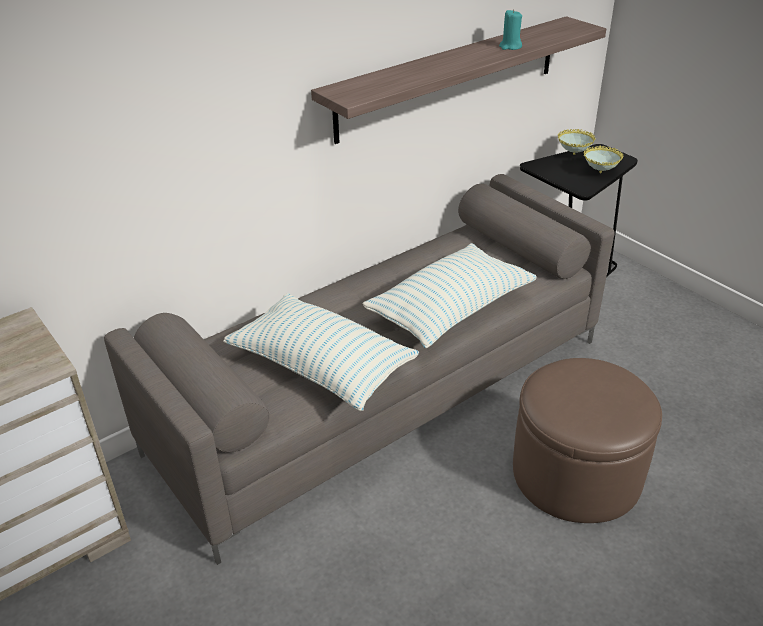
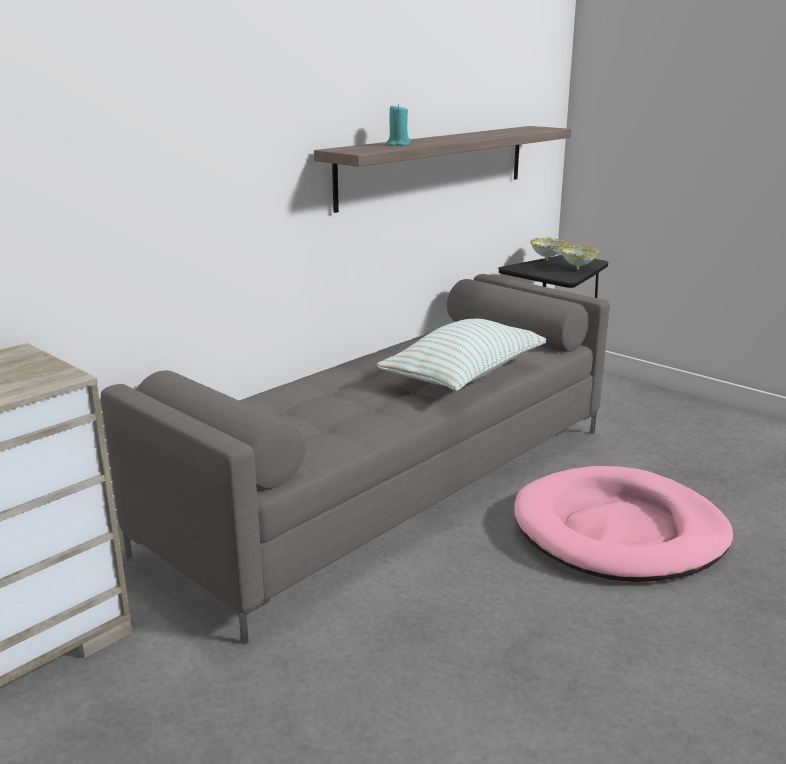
camera: 10 degrees left, 15 degrees down
pillow [223,293,419,411] -> none
turquoise candle [499,9,522,50] -> turquoise candle moved to [386,104,410,146]
brown ottoman [513,358,662,523] -> pink dog bed [514,466,733,582]

